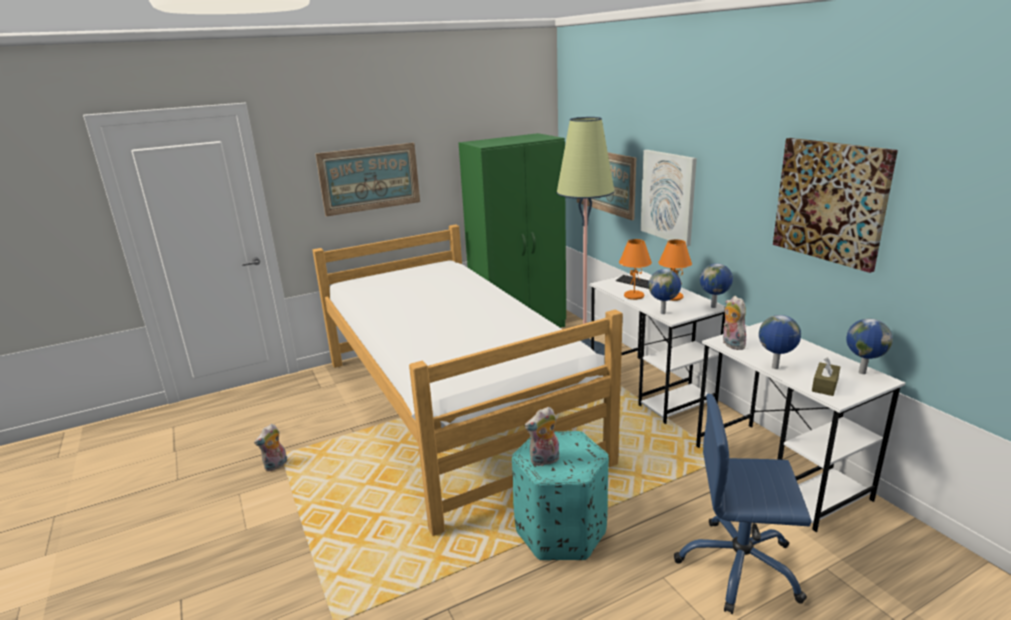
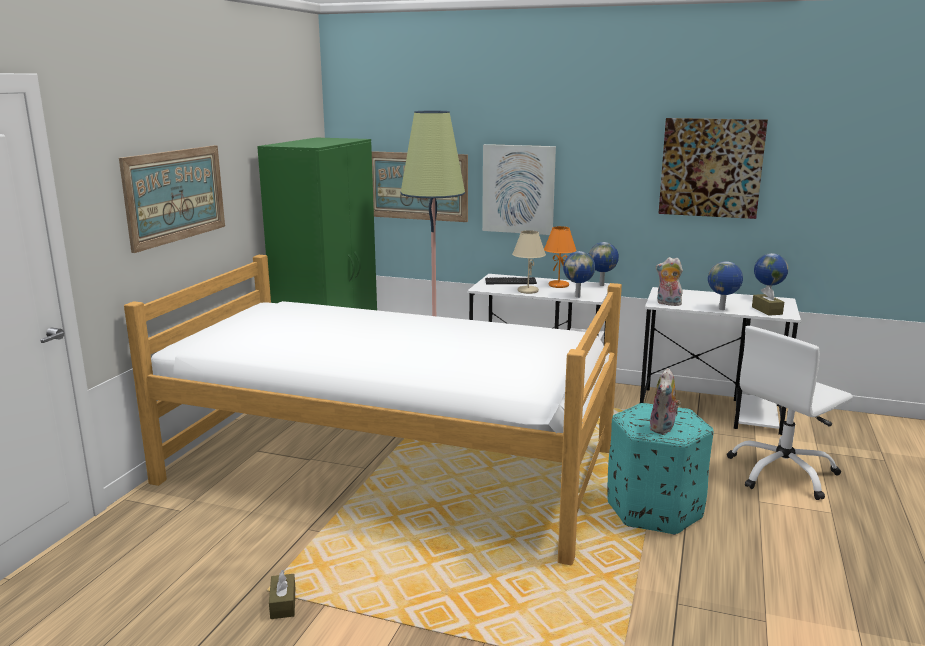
camera: 45 degrees left, 5 degrees down
plush toy [254,424,287,471] -> brown tissue box [269,570,295,619]
orange table lamp [619,239,652,300] -> beige table lamp [512,230,546,294]
blue office chair [674,394,812,614] -> white office chair [727,326,853,500]

